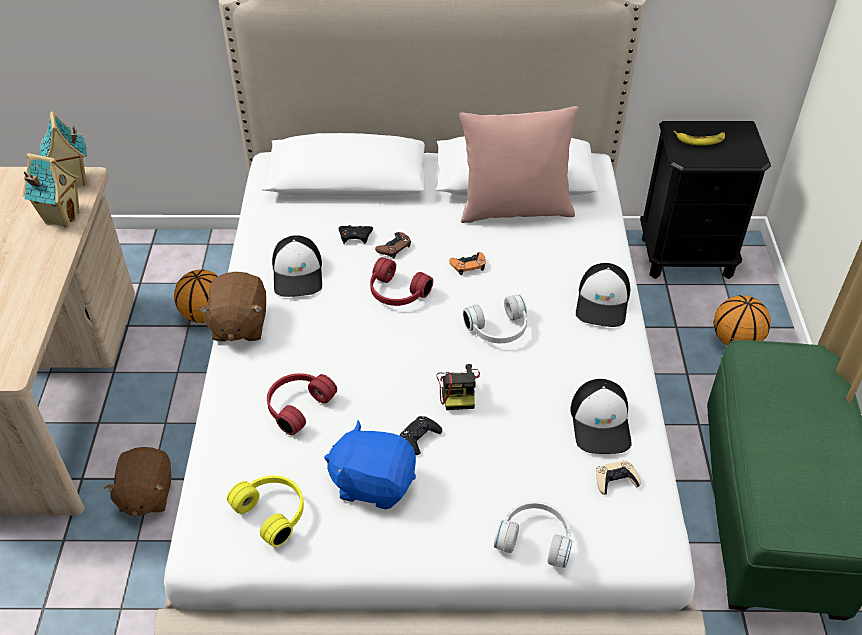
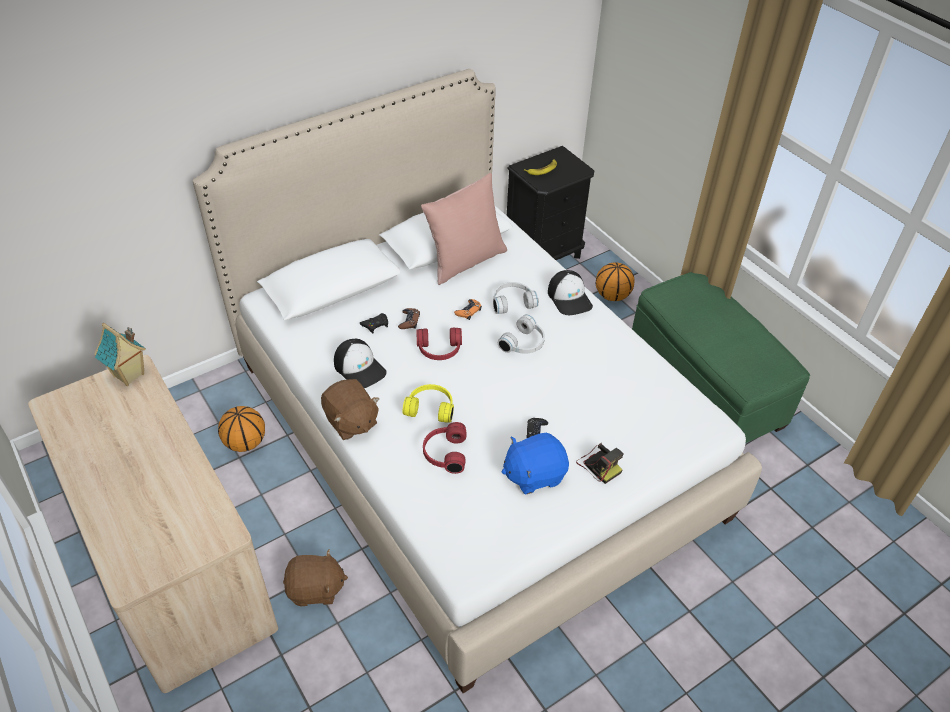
camera: 35 degrees left, 0 degrees up
toy house [22,153,80,228] -> none
brown plush toy [104,447,171,517] -> brown plush toy turned 60 degrees counterclockwise [283,549,348,606]
yellow headphones [227,476,304,547] -> yellow headphones moved to [403,384,454,423]
camera [437,364,480,410] -> camera moved to [576,443,624,484]
white headphones [494,501,573,568] -> white headphones moved to [493,282,539,314]
cap [570,379,632,454] -> none
beige game controller [596,461,641,495] -> none

